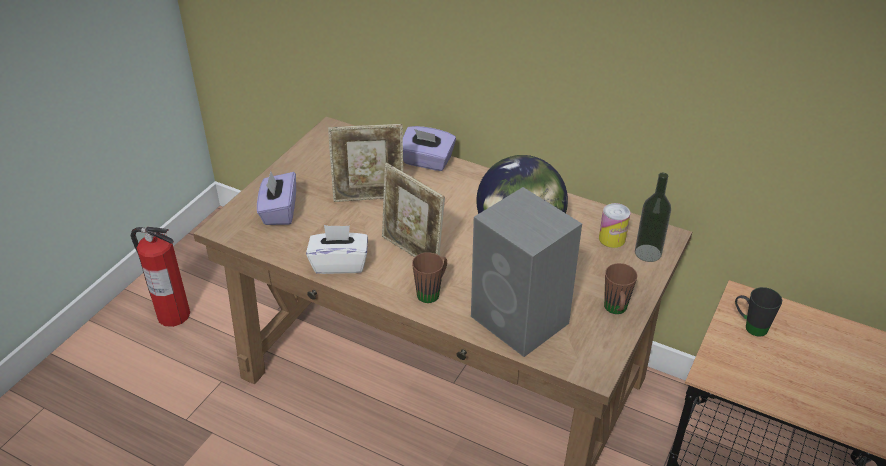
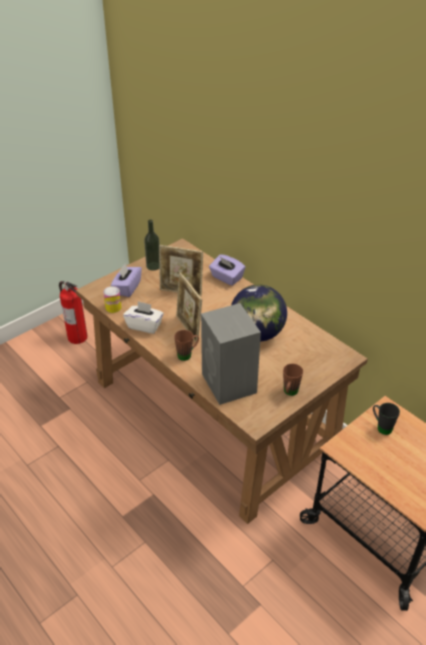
camera: 20 degrees right, 0 degrees up
can [599,203,630,248] -> can moved to [103,286,121,313]
bottle [635,173,671,262] -> bottle moved to [144,219,160,271]

